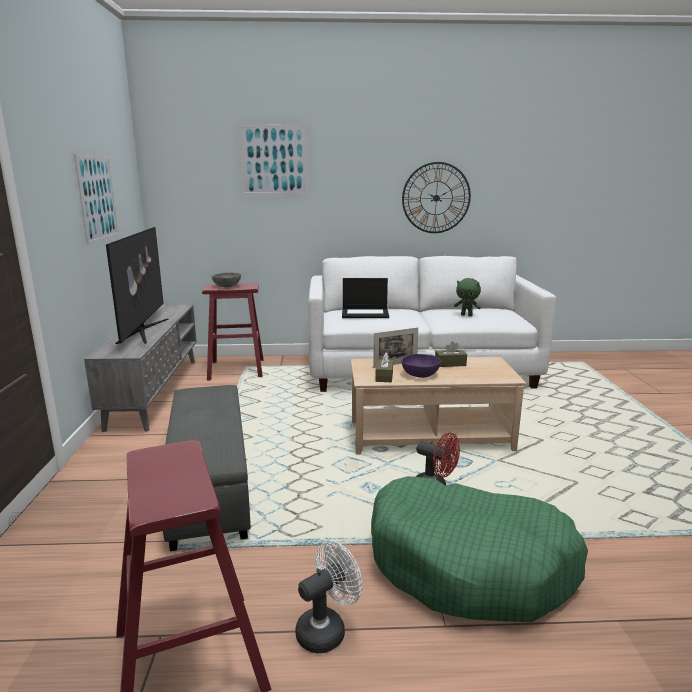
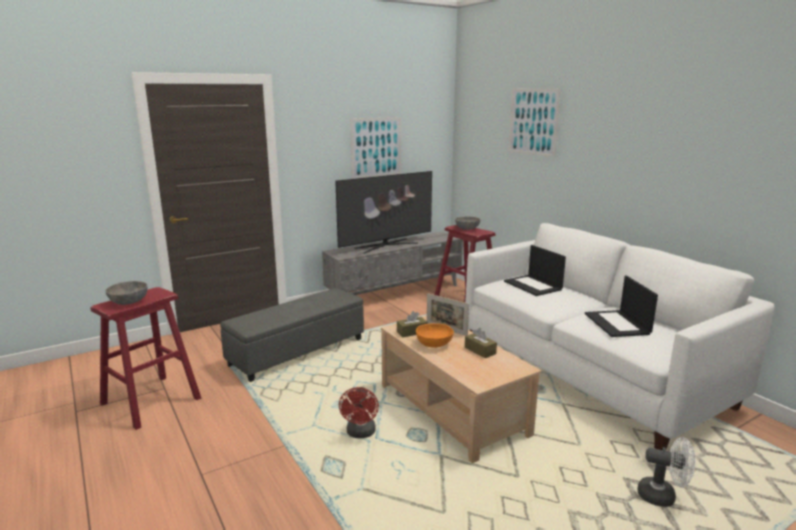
camera: 60 degrees right, 0 degrees up
white fan [295,541,362,653] -> white fan moved to [637,437,695,507]
green dog bed [371,476,588,622] -> none
purple bowl [401,354,441,378] -> orange bowl [416,323,454,348]
wall clock [402,162,471,233] -> none
green plush toy [454,278,481,316] -> laptop [585,275,658,337]
none -> grey bowl [105,281,148,305]

